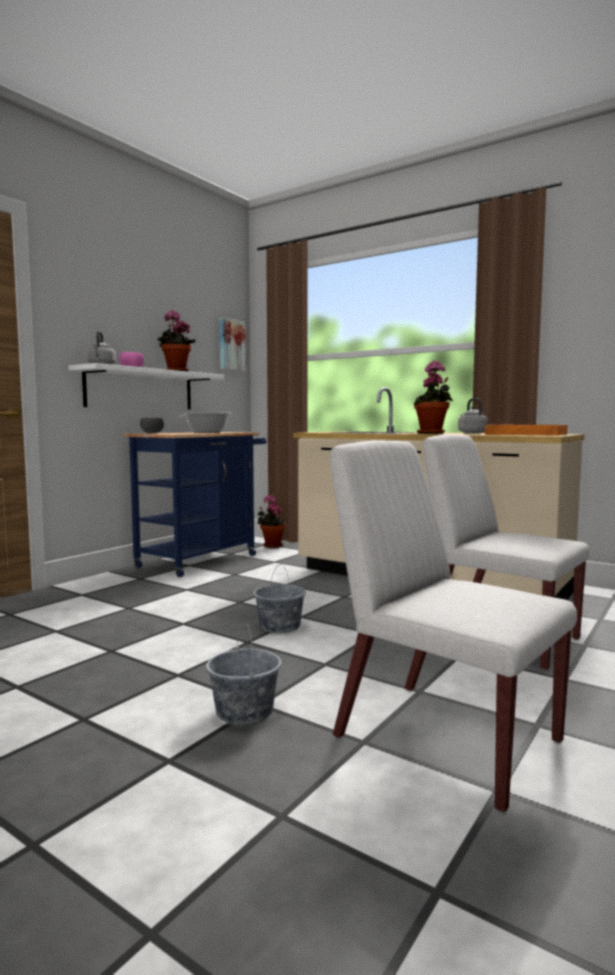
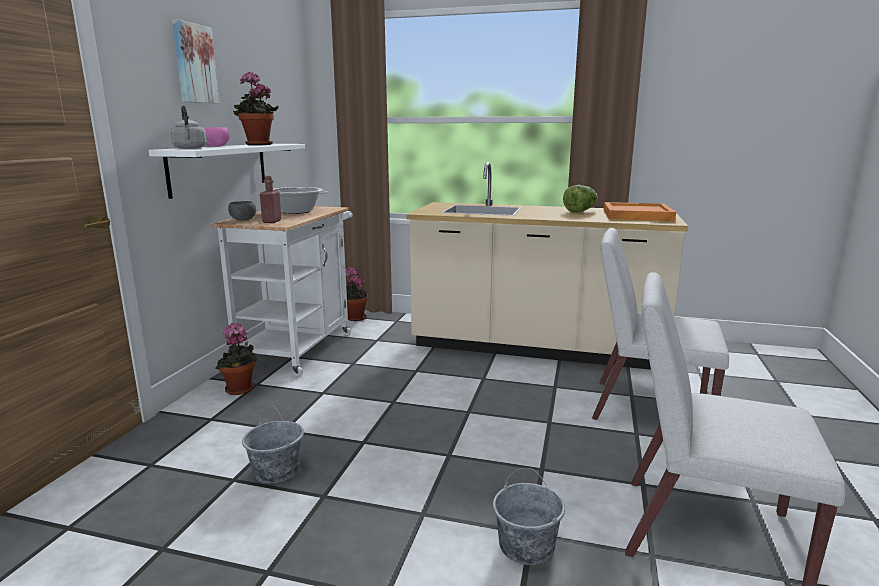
camera: 20 degrees left, 10 degrees up
blue cart [123,432,267,577] -> white cart [211,206,353,376]
picture [219,318,246,371] -> picture moved to [172,19,219,104]
grey bucket [253,564,306,633] -> grey bucket moved to [242,405,304,483]
potted plant [414,361,453,434] -> potted plant moved to [215,323,258,395]
grey kettle [458,398,488,434] -> lettuce [563,185,598,213]
none -> red bottle [260,176,282,223]

